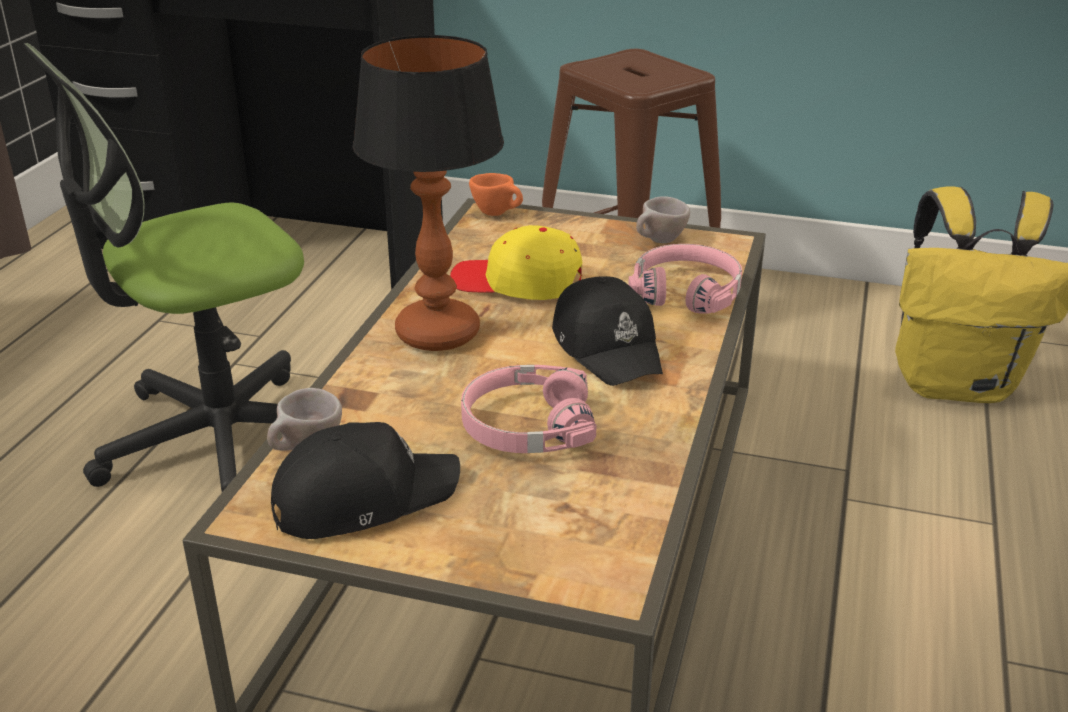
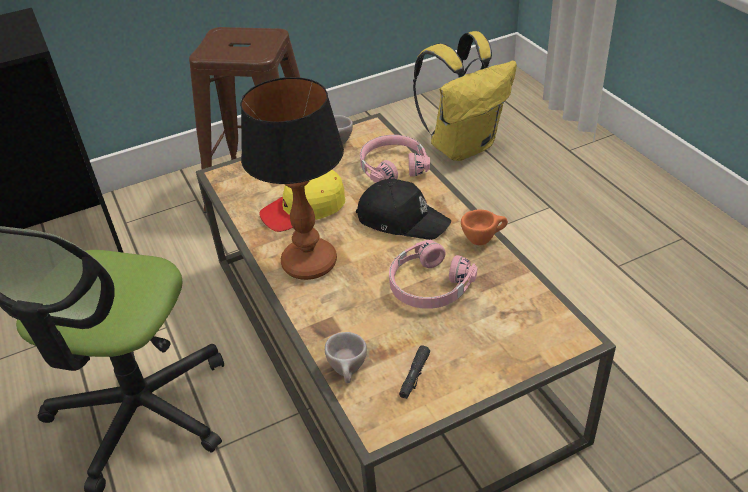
camera: 40 degrees left, 10 degrees up
black cap [271,422,460,539] -> black flashlight [399,345,430,399]
orange cup [469,173,523,216] -> orange cup moved to [461,209,508,245]

